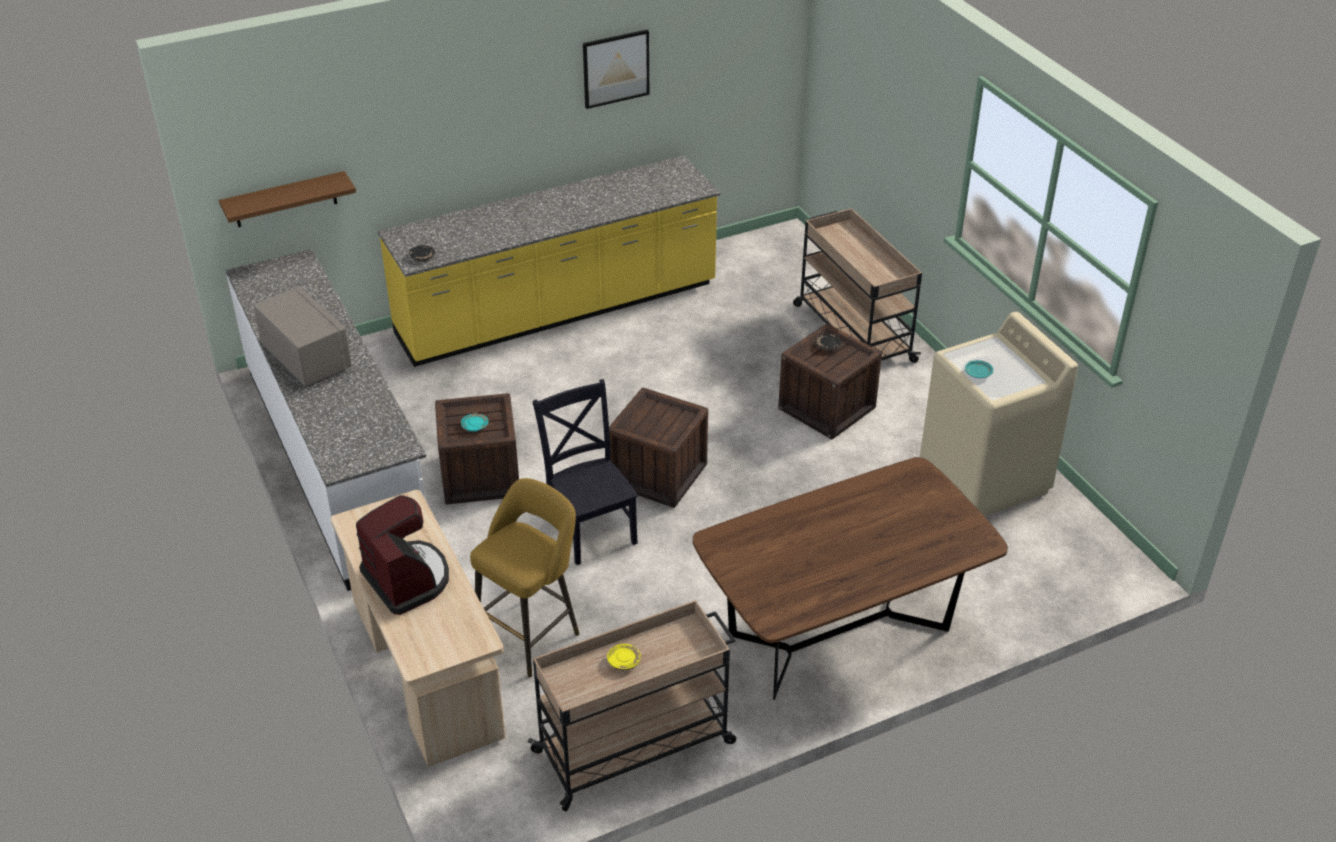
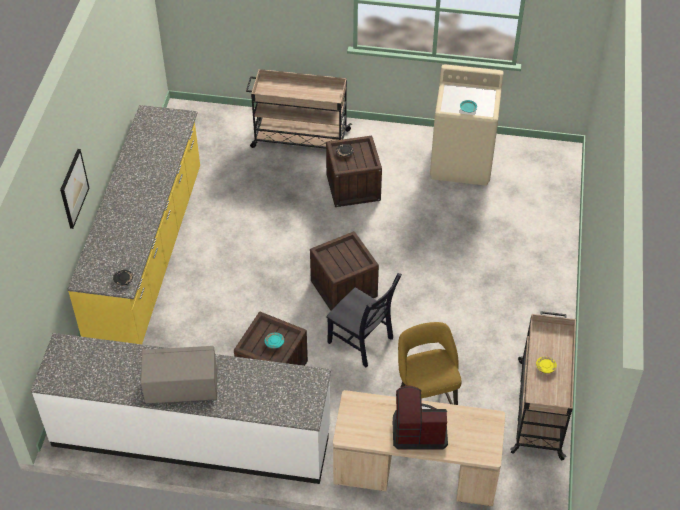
camera: 55 degrees left, 10 degrees up
brown shelf [219,171,356,227] -> none
black chair [532,379,638,565] -> black chair turned 150 degrees counterclockwise [326,273,402,367]
picture [583,30,649,109] -> picture moved to [60,149,89,229]
brown dining table [693,457,1008,700] -> none

